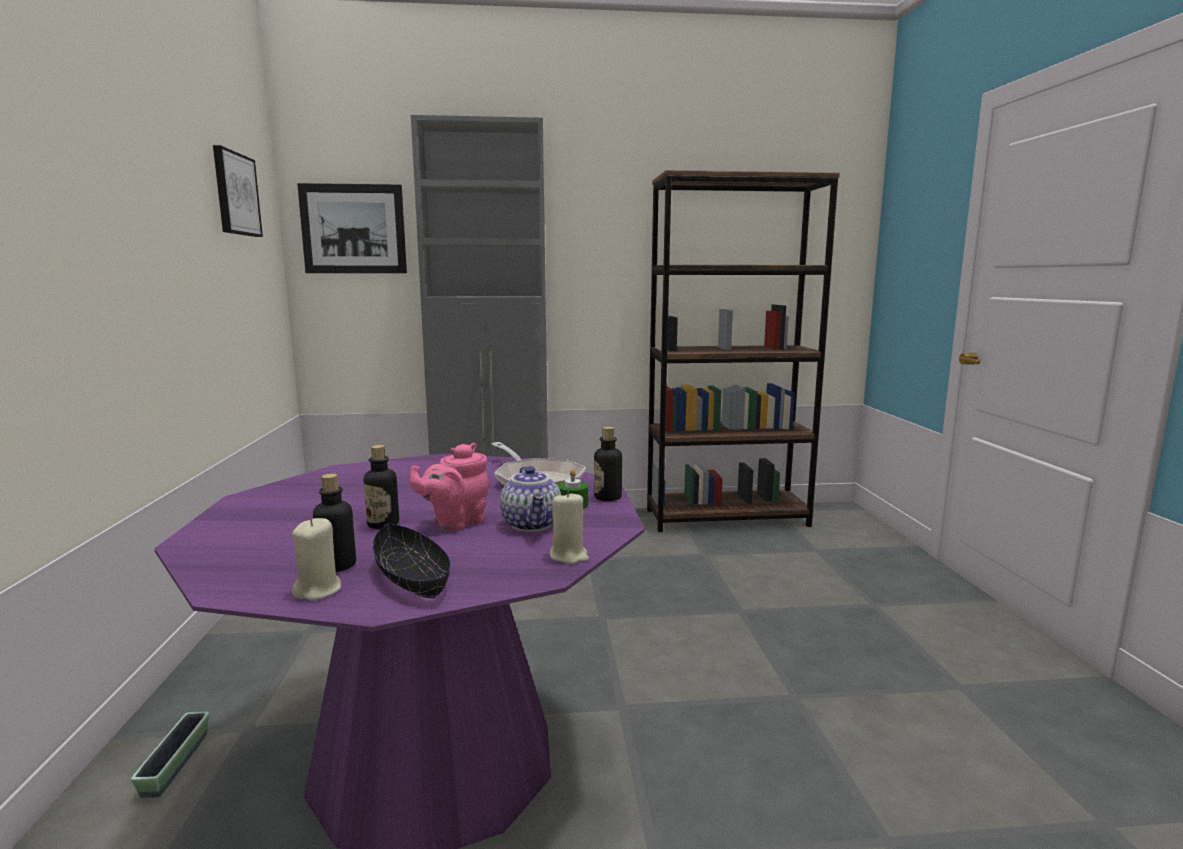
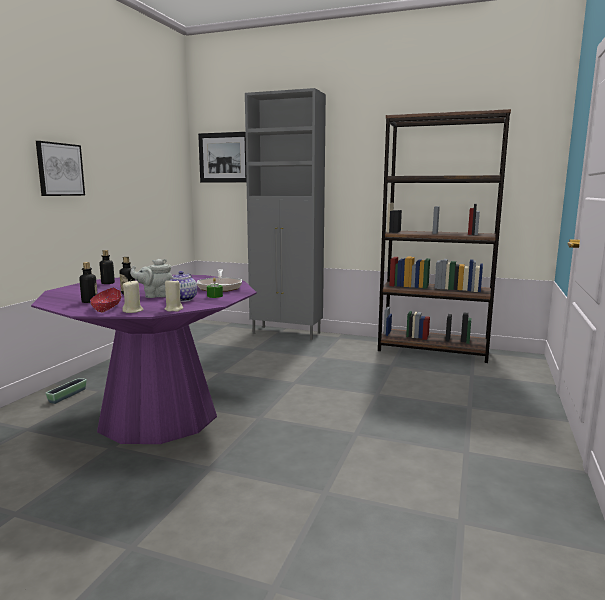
camera: 25 degrees right, 0 degrees up
picture [213,145,263,237] -> picture moved to [36,141,85,196]
beige candle [292,518,341,600] -> beige candle moved to [122,280,143,313]
black bowl [373,523,450,599] -> red bowl [90,288,122,313]
pink teapot [410,443,489,531] -> grey teapot [130,259,172,298]
bottle [594,427,622,501] -> bottle moved to [100,250,115,284]

